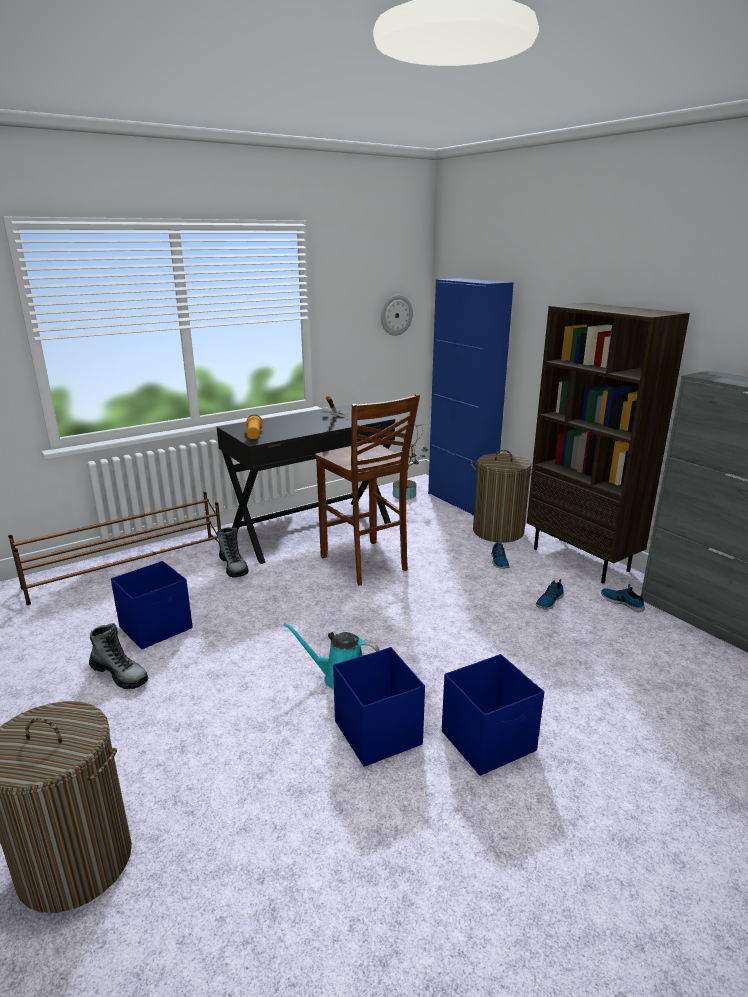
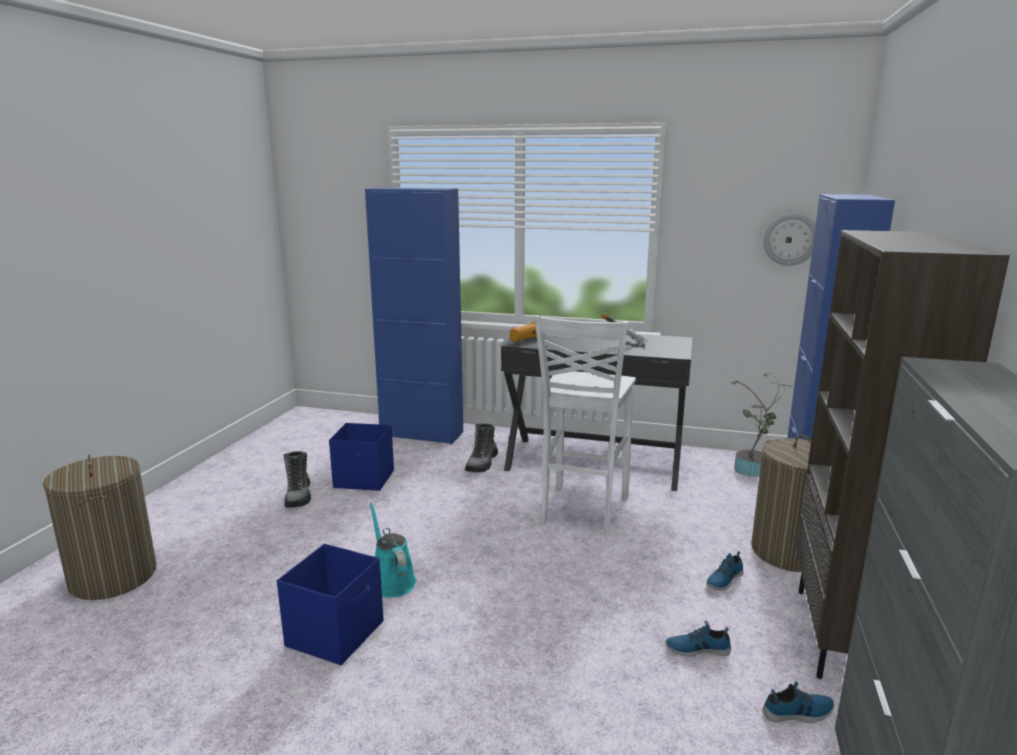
camera: 50 degrees right, 5 degrees down
brown shoe rack [8,492,221,605] -> blue cabinet [365,188,463,445]
brown stool [315,394,420,586] -> white stool [535,315,636,535]
blue storage box [442,654,544,776] -> none
shoe [601,584,645,612] -> shoe turned 75 degrees clockwise [762,681,834,723]

